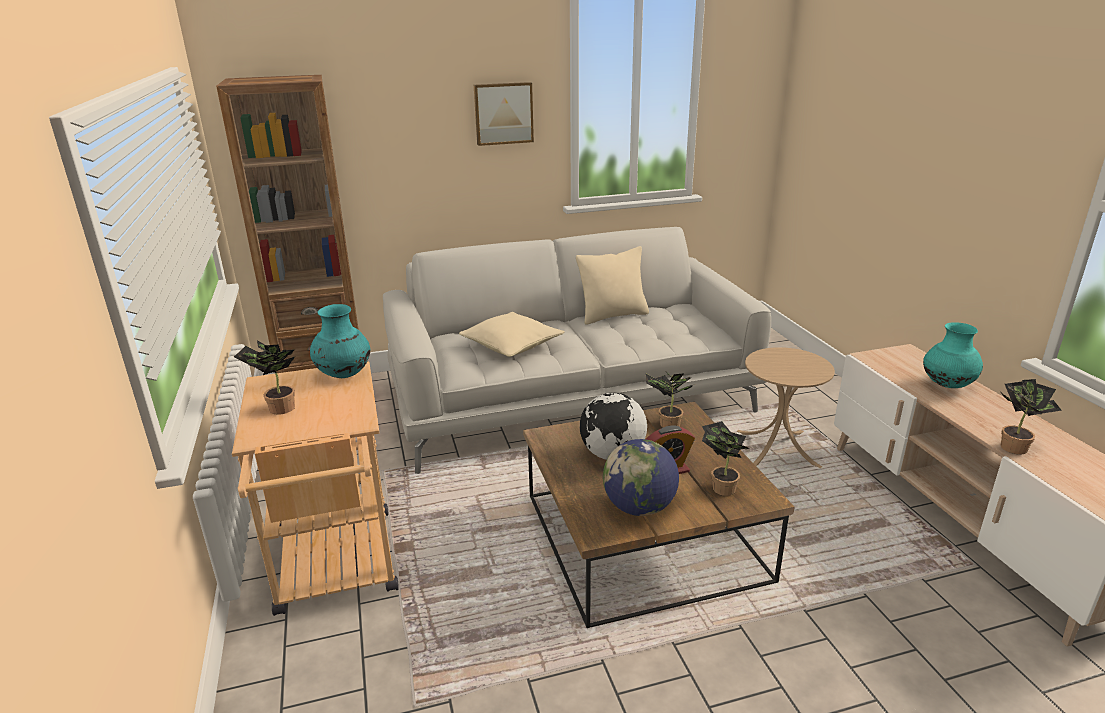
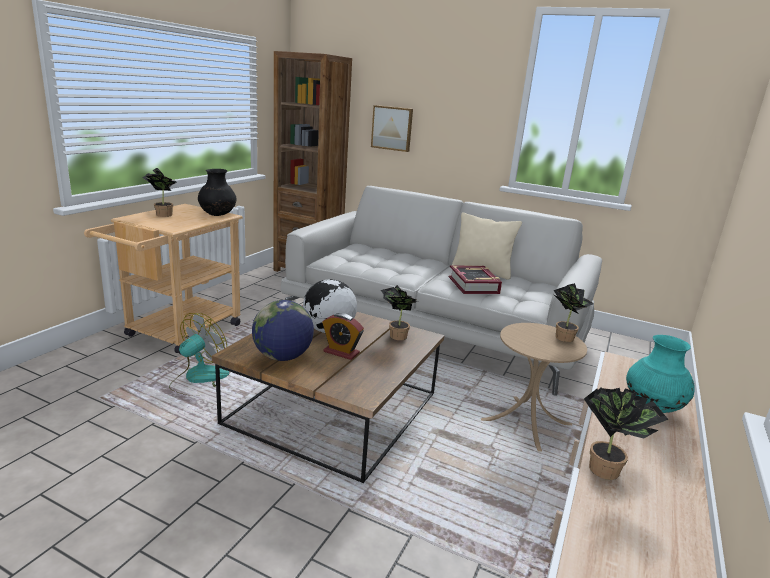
camera: 40 degrees right, 5 degrees down
turquoise vase [310,304,370,378] -> black vase [198,169,237,216]
beige pillow [459,312,565,357] -> none
picture [474,82,534,146] -> picture moved to [371,105,413,152]
potted plant [702,421,749,496] -> potted plant moved to [553,283,594,342]
none -> fan [169,313,229,396]
none -> book [449,265,502,294]

